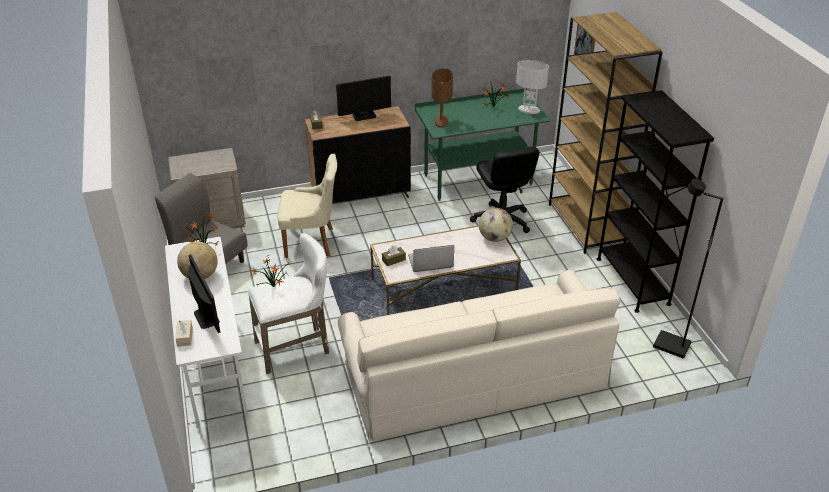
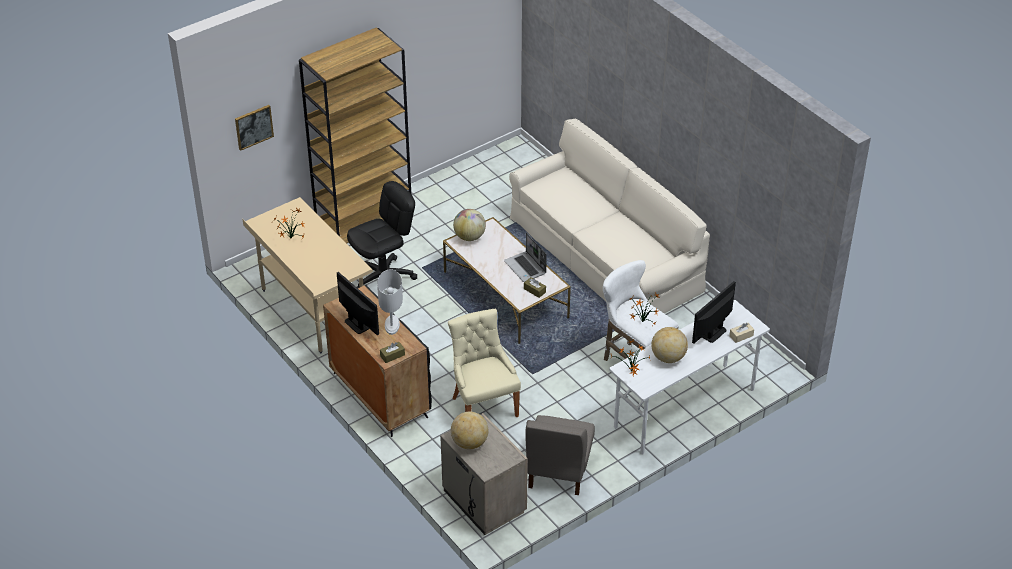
camera: 110 degrees left, 5 degrees up
green desk [415,88,550,201] -> beige desk [242,197,373,354]
brown table lamp [431,68,453,127] -> none
white table lamp [516,60,549,114] -> white table lamp moved to [377,269,403,335]
black bookcase [597,90,714,313] -> none
black floor lamp [653,179,724,358] -> none
none -> globe [451,412,488,449]

